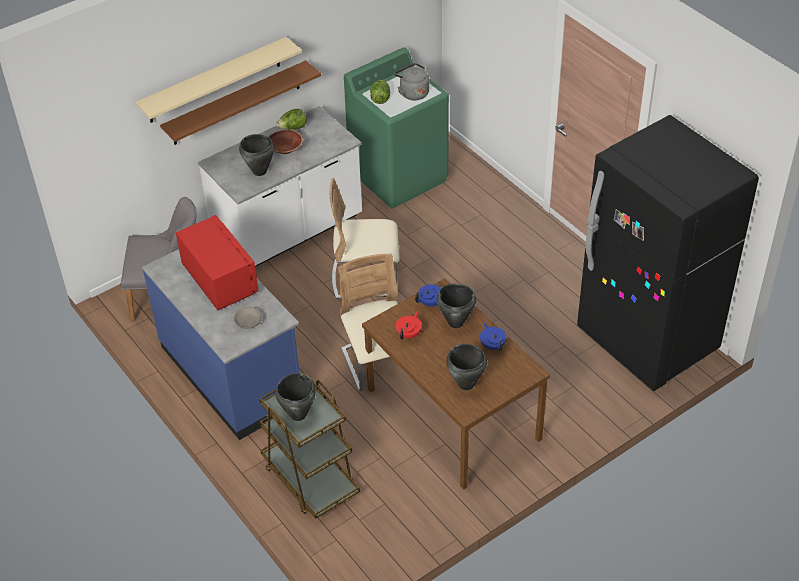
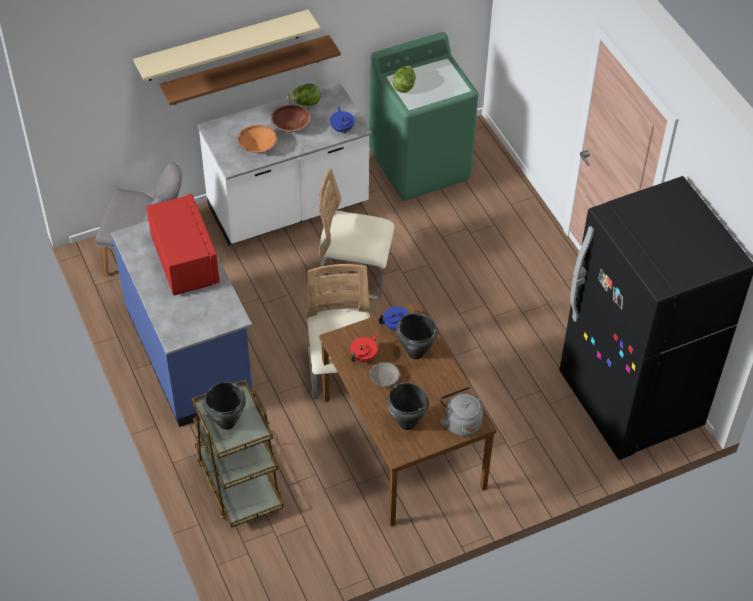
camera: 10 degrees right, 5 degrees up
grey bowl [234,307,262,329] -> grey bowl moved to [370,362,400,387]
black cooking pot [239,134,274,176] -> orange bowl [237,125,277,153]
grey kettle [394,63,429,100] -> grey kettle moved to [440,387,483,437]
blue teapot [480,323,507,351] -> blue teapot moved to [330,107,355,134]

